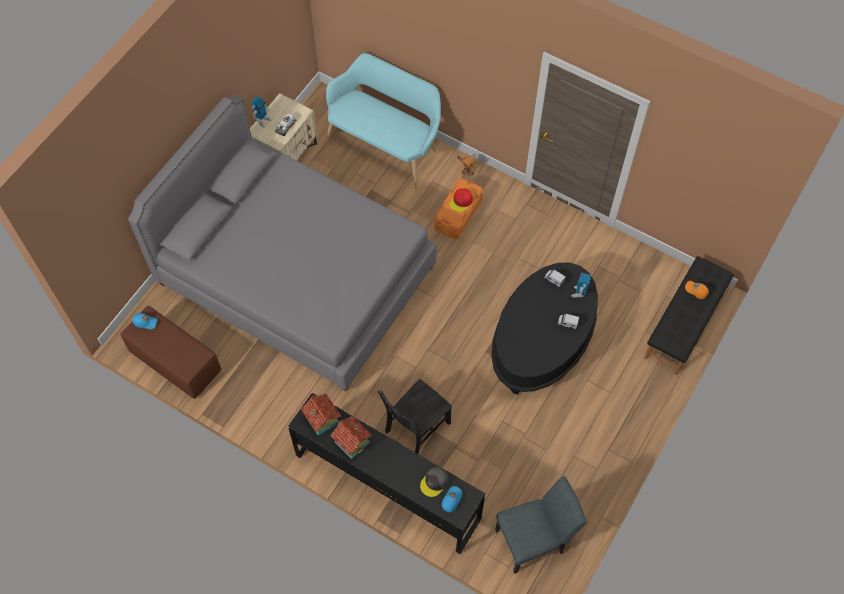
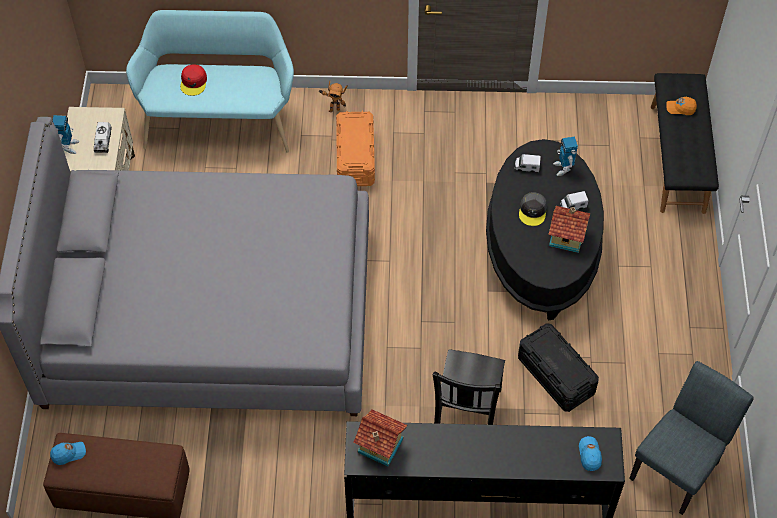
camera: 30 degrees left, 5 degrees down
toy house [330,416,372,460] -> toy house moved to [548,206,590,253]
grey cap [420,467,448,497] -> grey cap moved to [519,192,547,226]
red cap [450,188,473,212] -> red cap moved to [180,64,207,96]
none -> black storage box [518,323,599,412]

